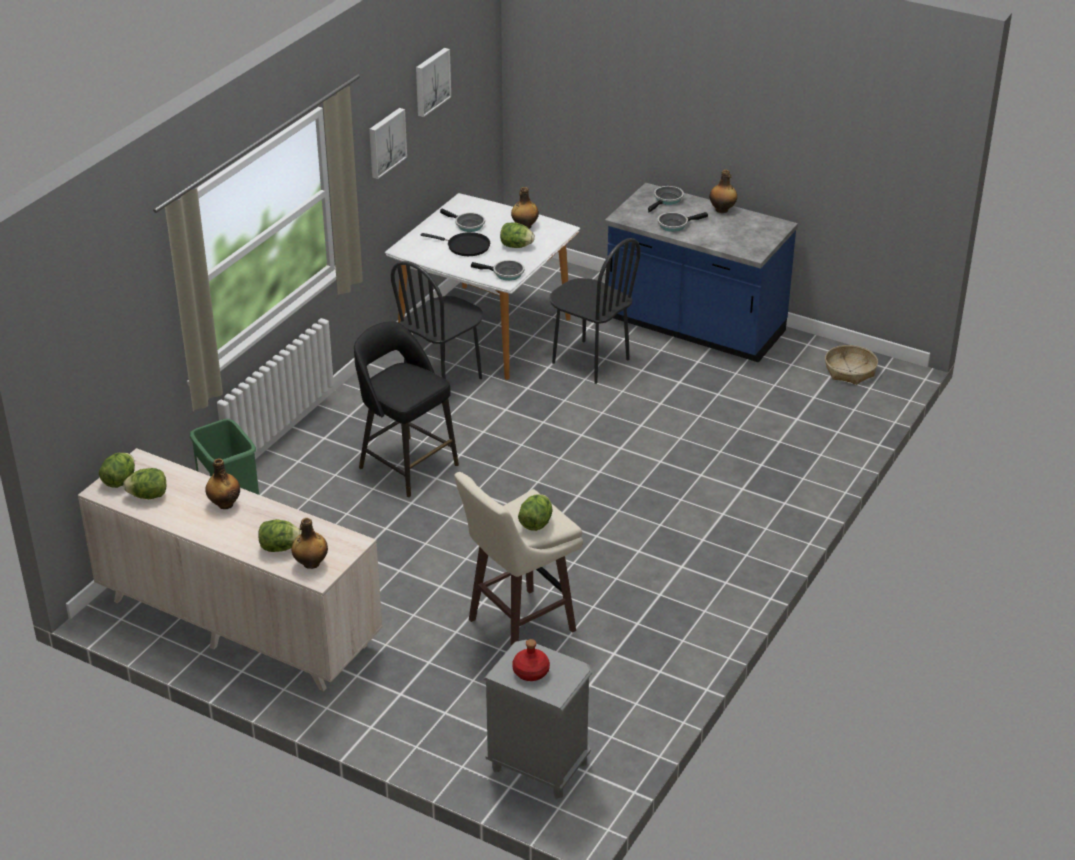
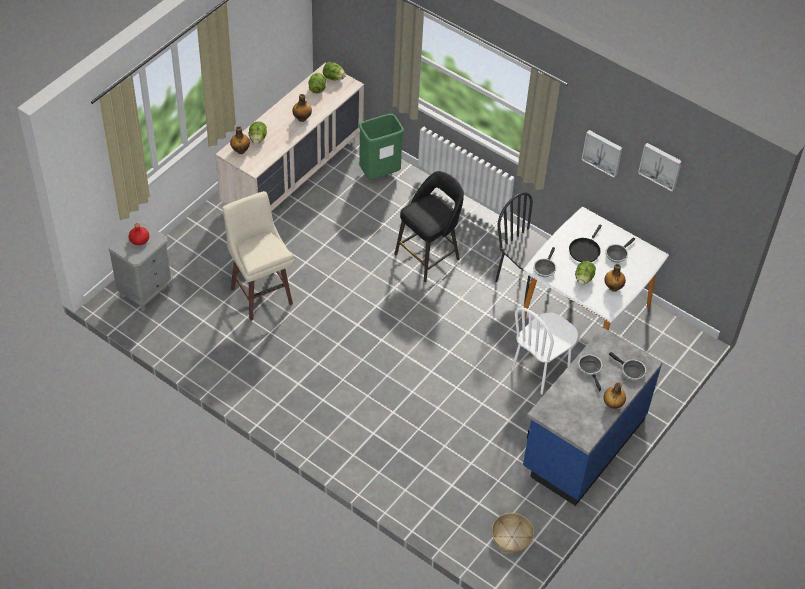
camera: 95 degrees right, 15 degrees up
lettuce [518,494,553,531] -> none
black chair [549,238,641,384] -> white chair [512,307,578,394]

